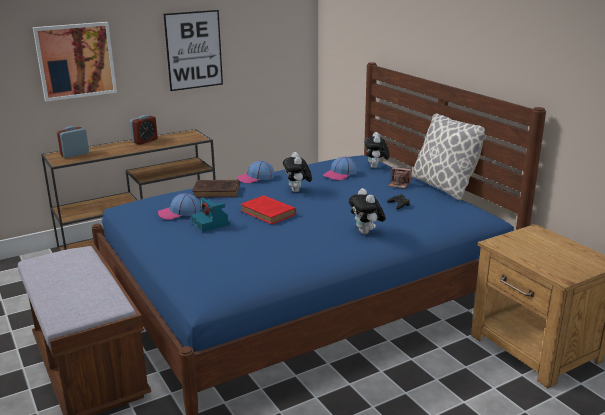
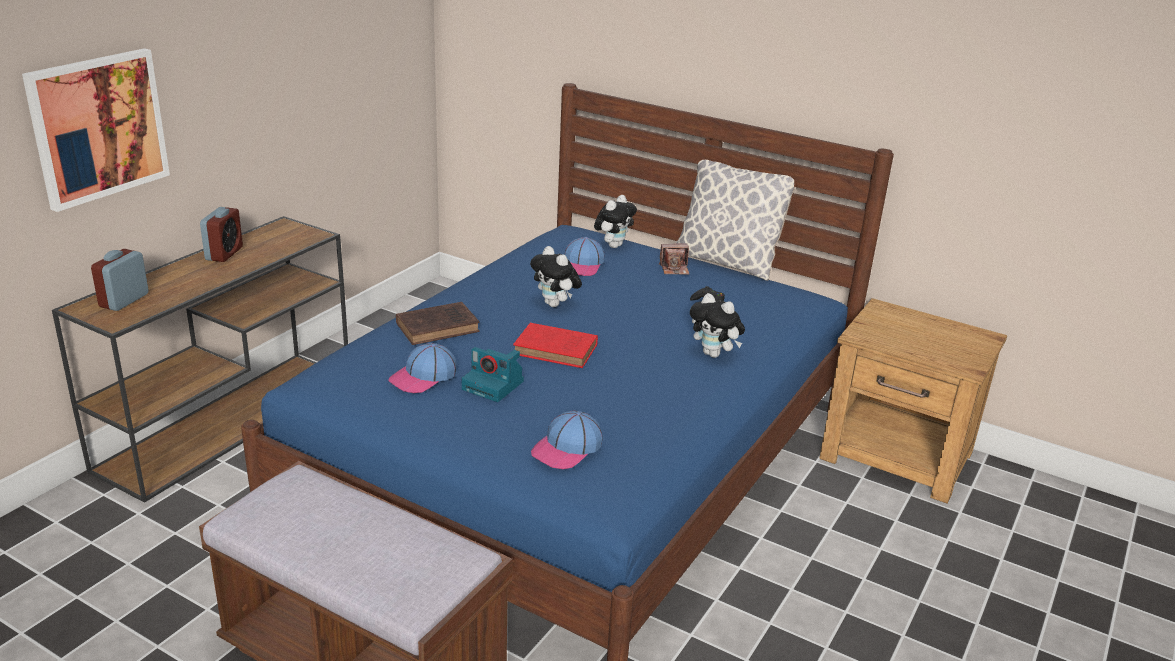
camera: 30 degrees left, 5 degrees up
picture [164,10,223,91] -> none
cap [237,161,274,184] -> cap moved to [531,411,603,469]
plush toy [364,132,390,168] -> plush toy turned 120 degrees counterclockwise [594,195,637,248]

